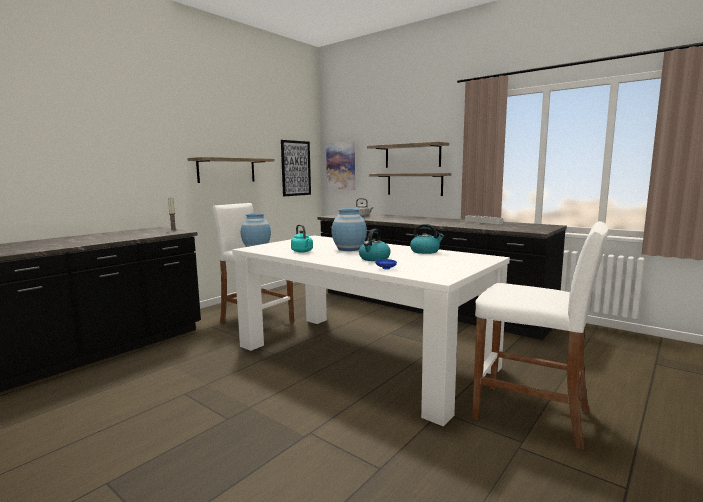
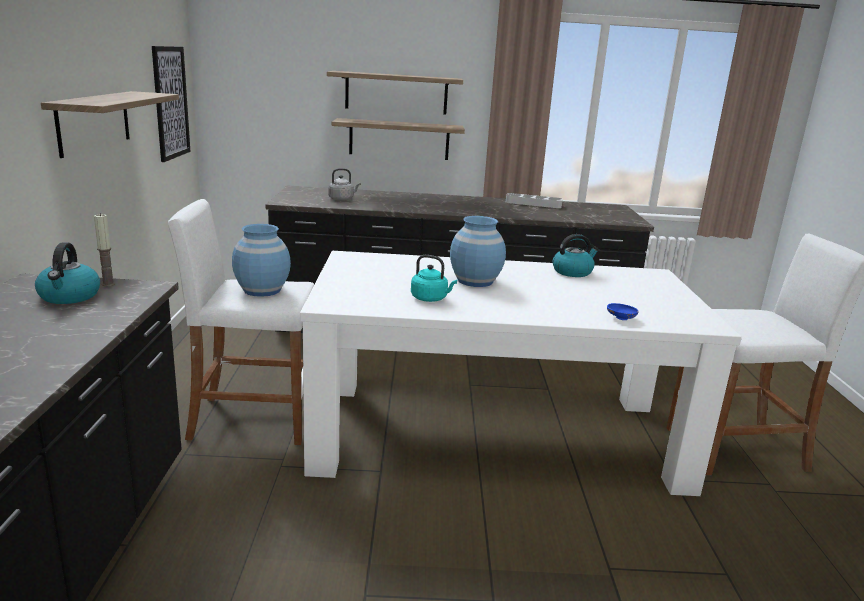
camera: 40 degrees left, 10 degrees up
picture [326,142,355,190] -> none
kettle [359,229,391,261] -> kettle moved to [35,242,100,304]

